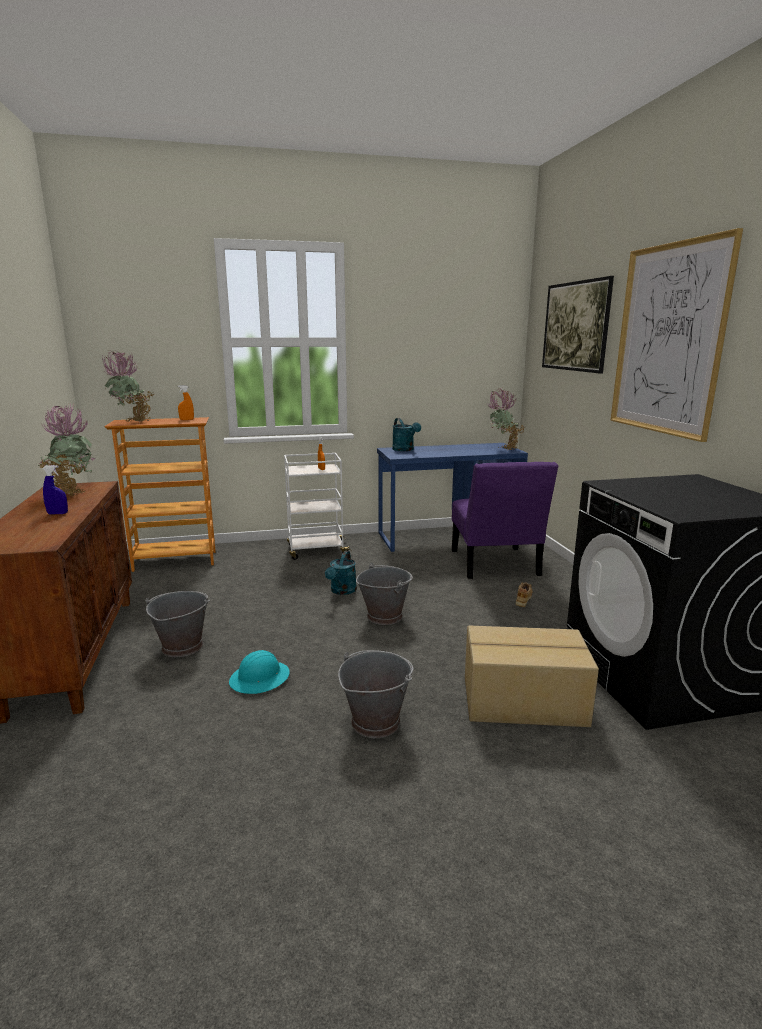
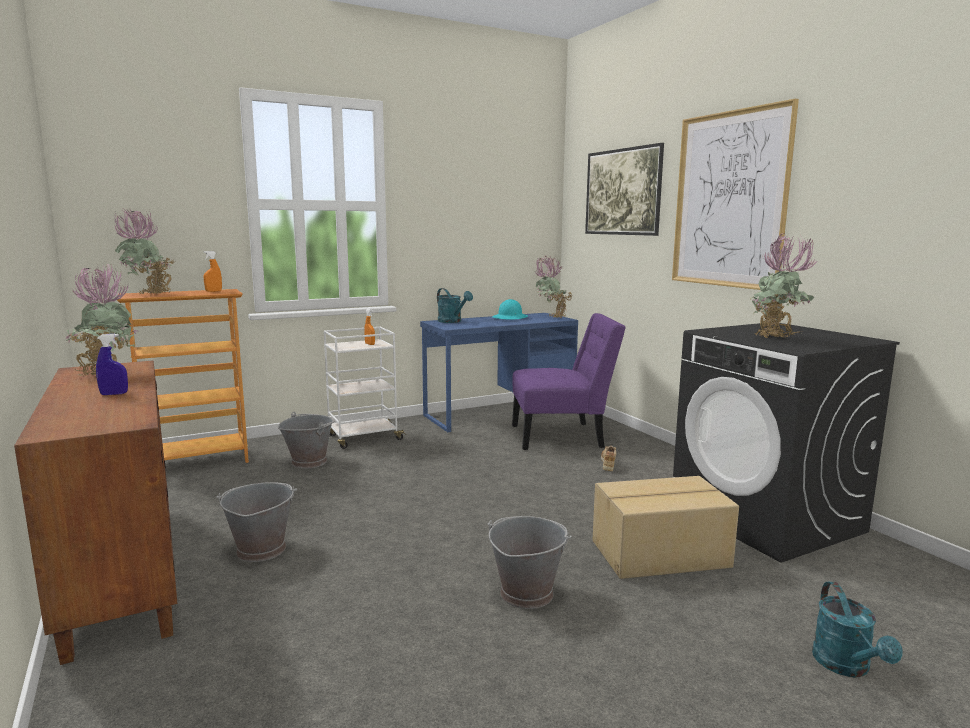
camera: 15 degrees left, 5 degrees down
turquoise hard hat [229,650,290,694] -> turquoise hard hat moved to [492,299,528,320]
turquoise watering can [325,551,357,595] -> turquoise watering can moved to [812,582,903,677]
grey bucket [356,563,413,625] -> grey bucket moved to [278,412,334,469]
purple chair [452,462,559,579] -> purple chair turned 75 degrees counterclockwise [512,313,626,450]
none -> potted plant [751,233,817,338]

